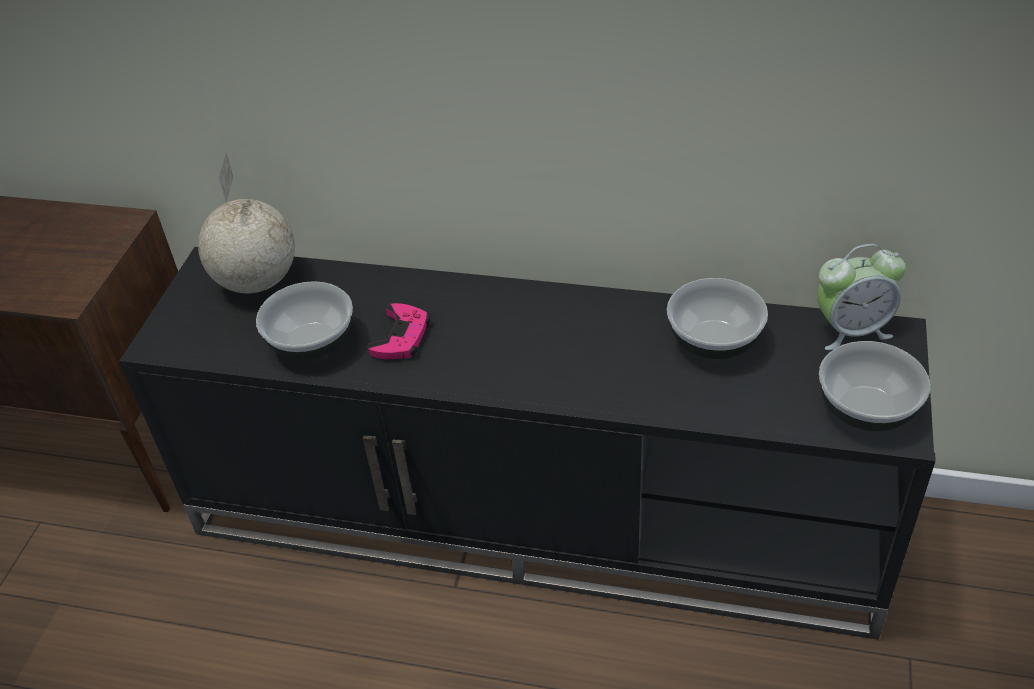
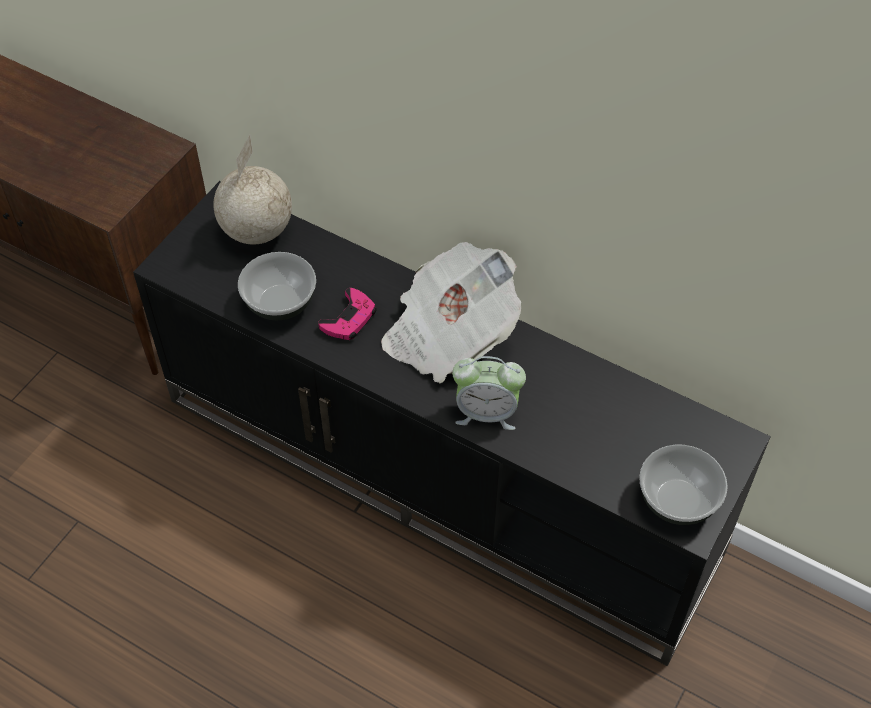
camera: 15 degrees right, 10 degrees up
bowl [667,278,768,359] -> none
alarm clock [817,244,906,350] -> alarm clock moved to [452,356,526,430]
none -> newspaper [381,242,521,383]

